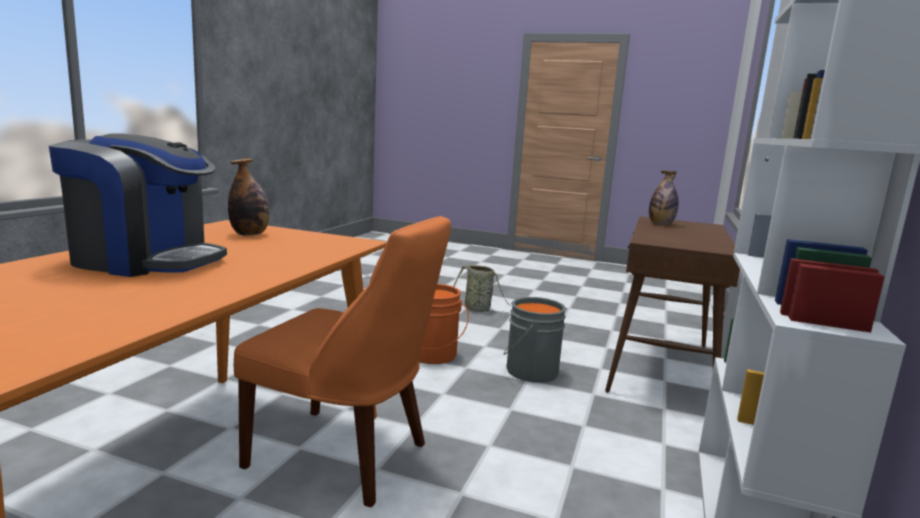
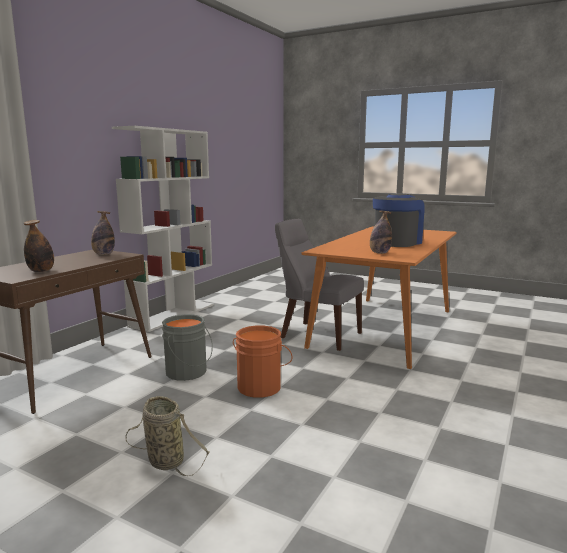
camera: 170 degrees left, 0 degrees up
coffee machine [49,133,227,277] -> coffee machine turned 105 degrees clockwise [373,193,425,247]
orange chair [234,216,451,507] -> grey chair [275,219,364,351]
none -> bottle [91,211,115,255]

